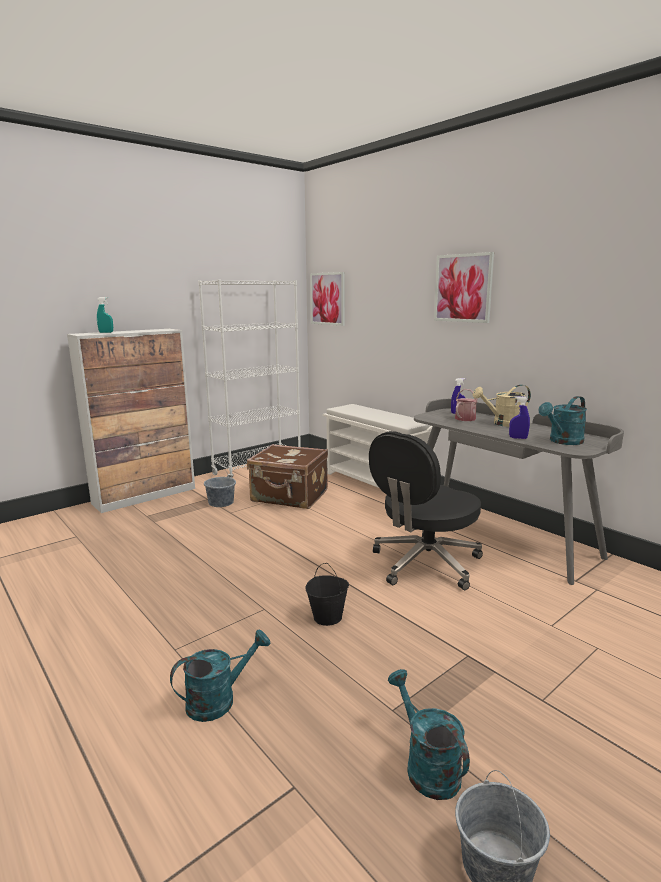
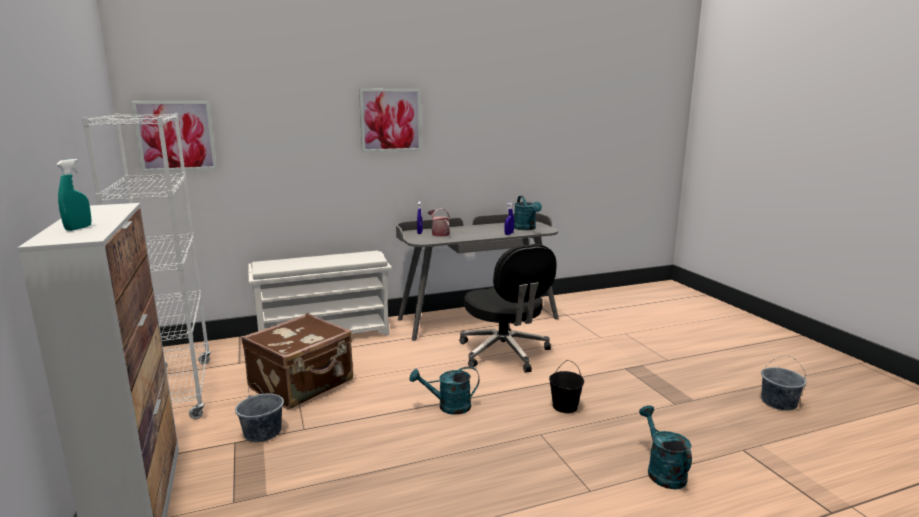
camera: 70 degrees left, 0 degrees up
turquoise watering can [388,669,470,800] -> turquoise watering can moved to [410,366,479,415]
beige watering can [473,385,531,427] -> none

